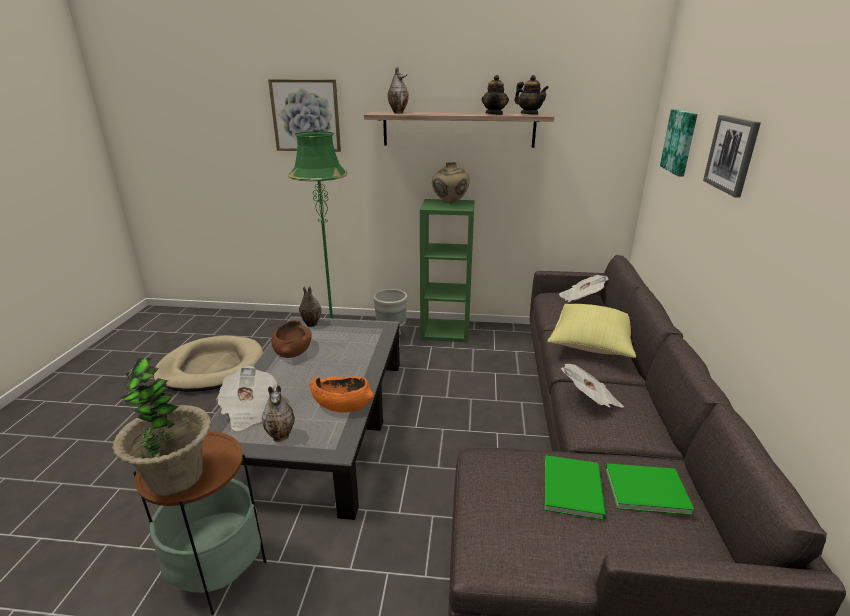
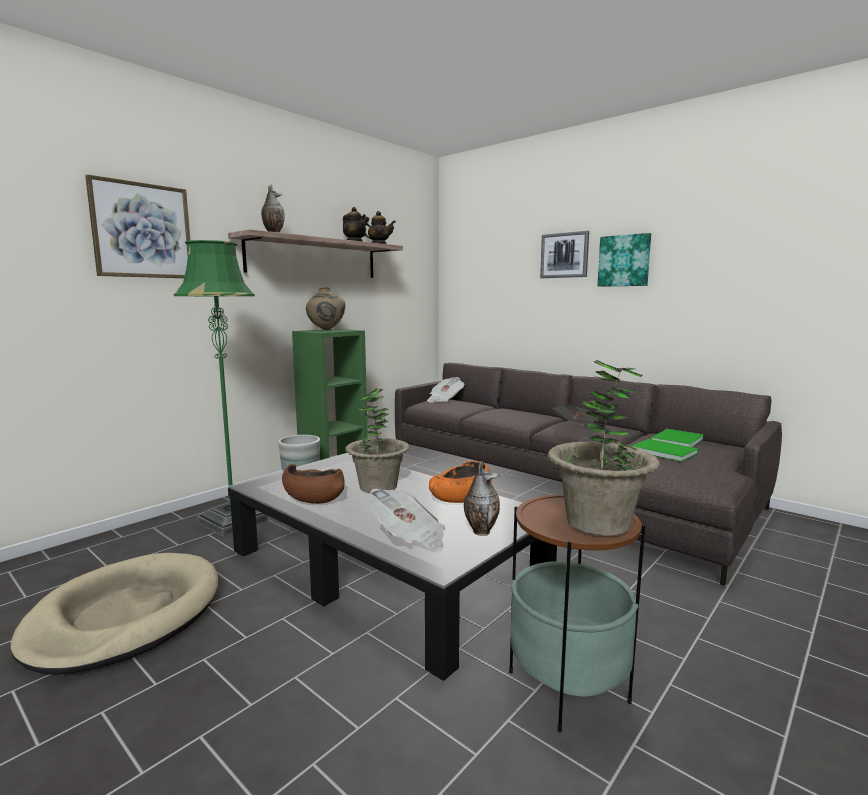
camera: 55 degrees left, 15 degrees down
vase [299,286,321,327] -> none
yellow pillow [548,304,636,358] -> none
picture [660,109,698,176] -> picture moved to [597,233,651,287]
none -> potted plant [345,389,410,493]

